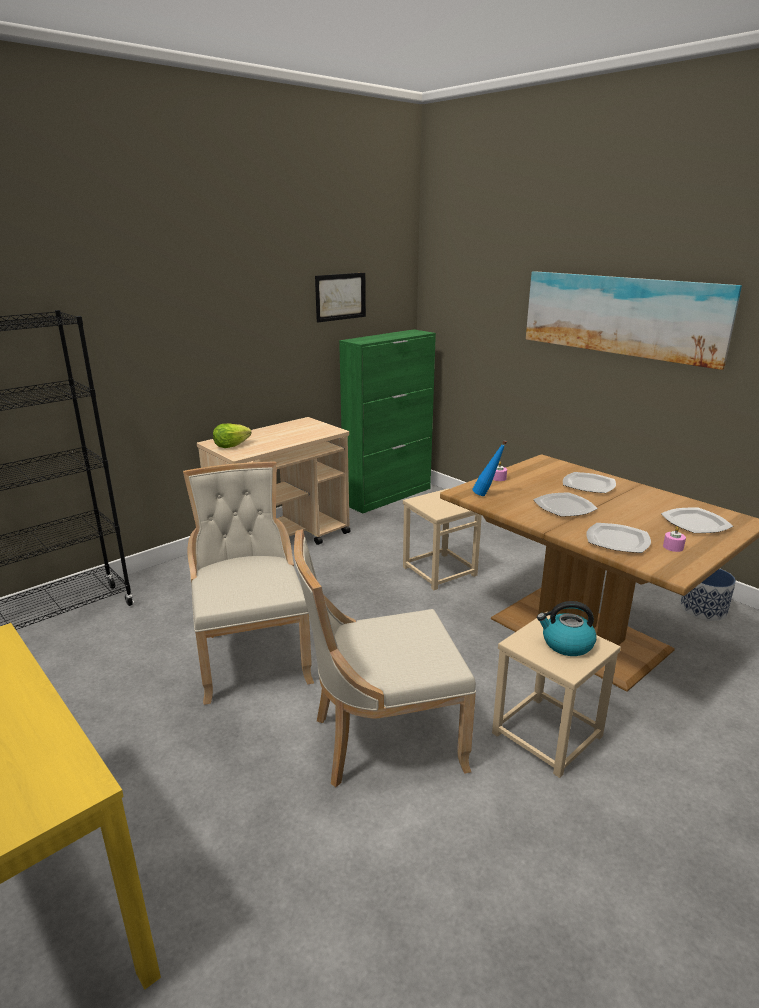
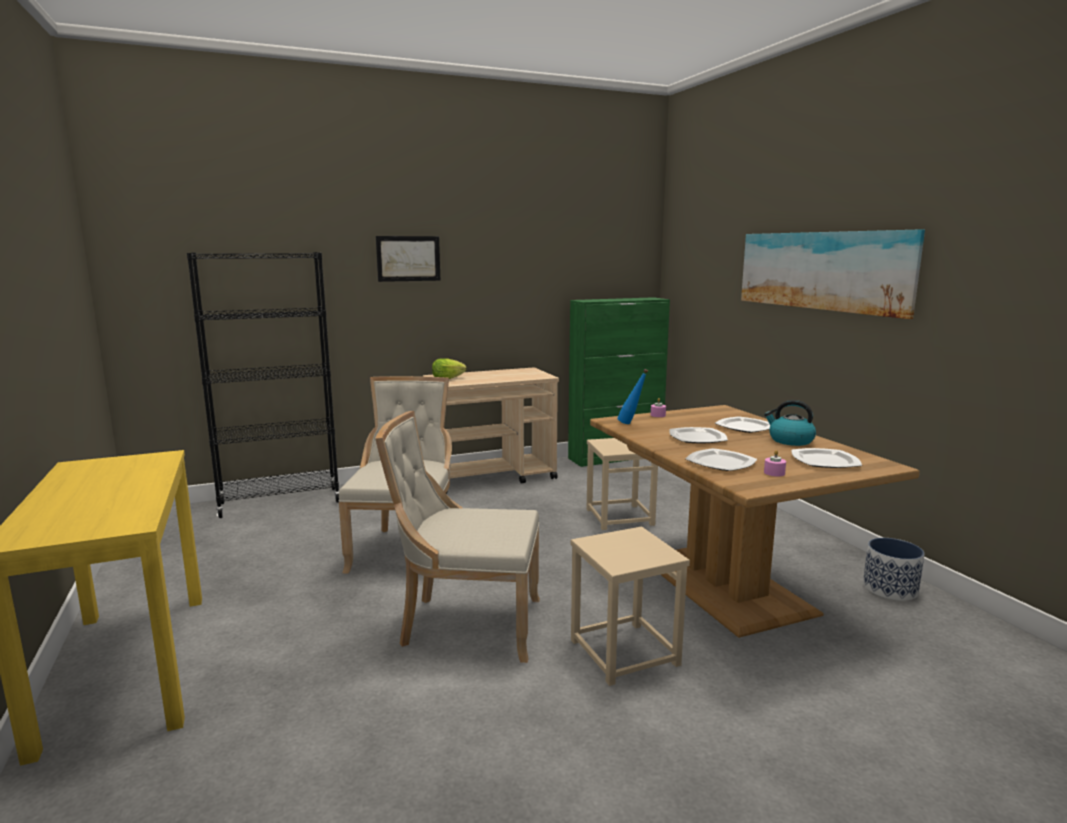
camera: 20 degrees right, 10 degrees down
picture [315,272,366,322] -> picture moved to [376,236,441,282]
kettle [537,601,596,656] -> kettle moved to [764,400,816,446]

